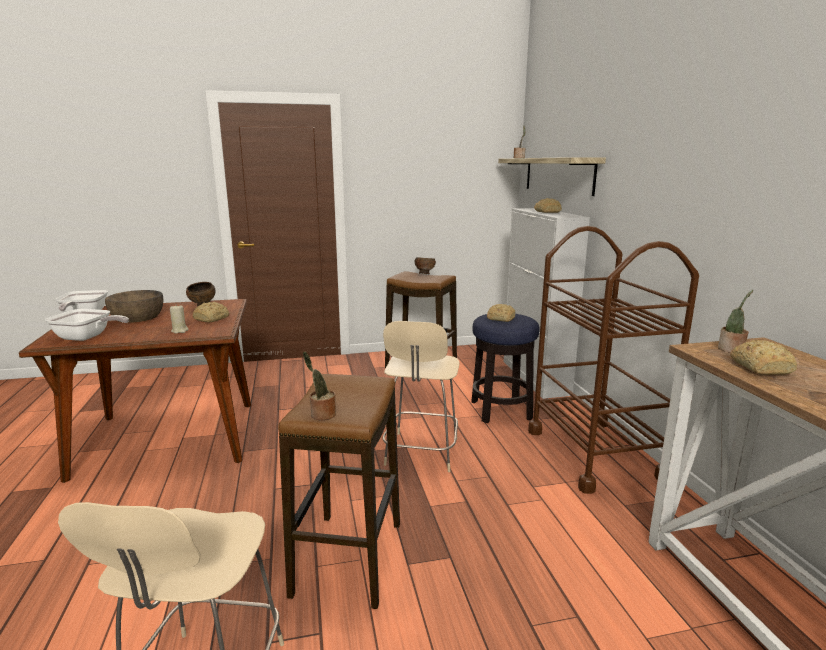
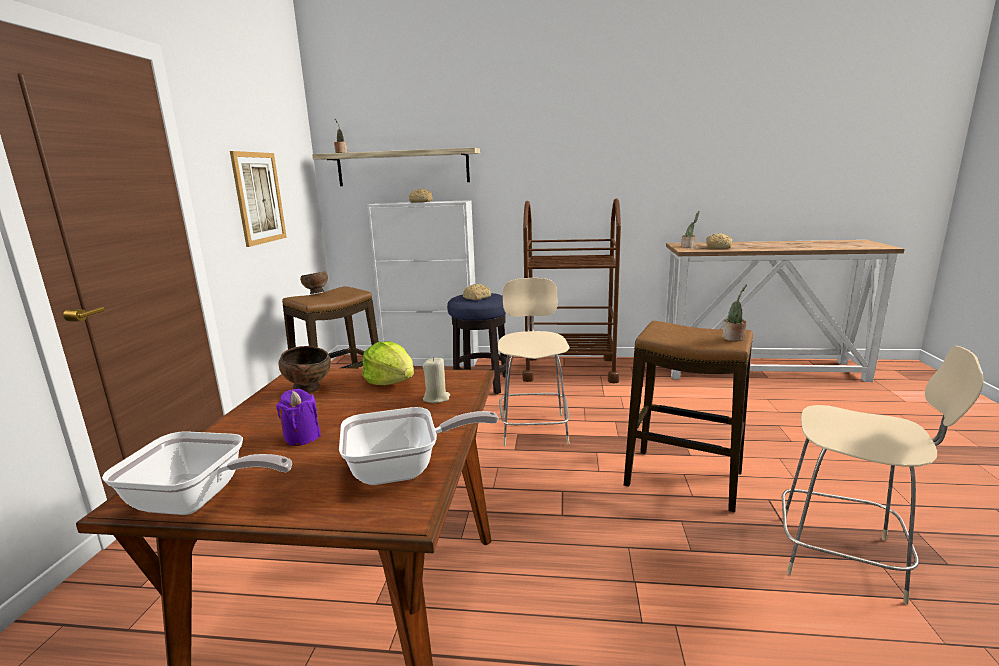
camera: 70 degrees left, 0 degrees up
frying pan [45,309,129,341] -> frying pan turned 45 degrees clockwise [339,407,499,485]
brown bowl [105,290,163,323] -> purple candle [276,389,321,446]
bread [193,302,229,322] -> lettuce [362,341,414,385]
beige chair [383,321,460,472] -> beige chair turned 120 degrees counterclockwise [498,278,570,446]
none -> picture [230,151,287,247]

